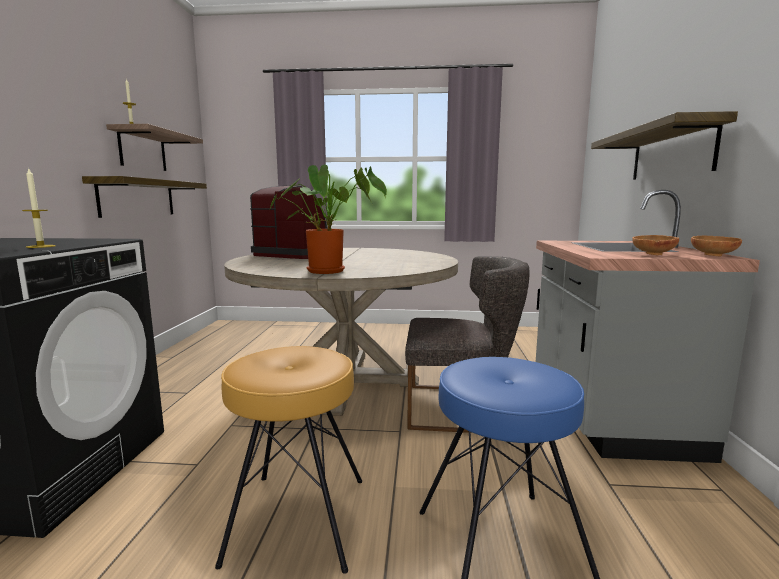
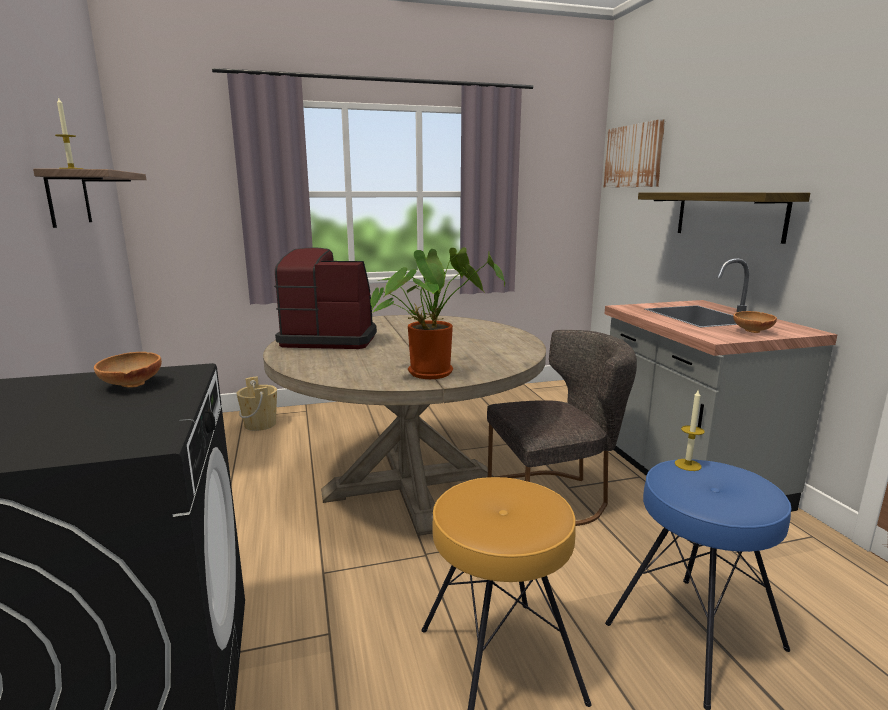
camera: 20 degrees left, 5 degrees up
candle [22,167,56,248] -> candle moved to [675,390,704,471]
shelf [82,176,207,218] -> none
brown bowl [691,236,742,257] -> brown bowl moved to [94,352,162,387]
none -> beige bucket [236,376,277,431]
none -> picture [603,119,665,188]

